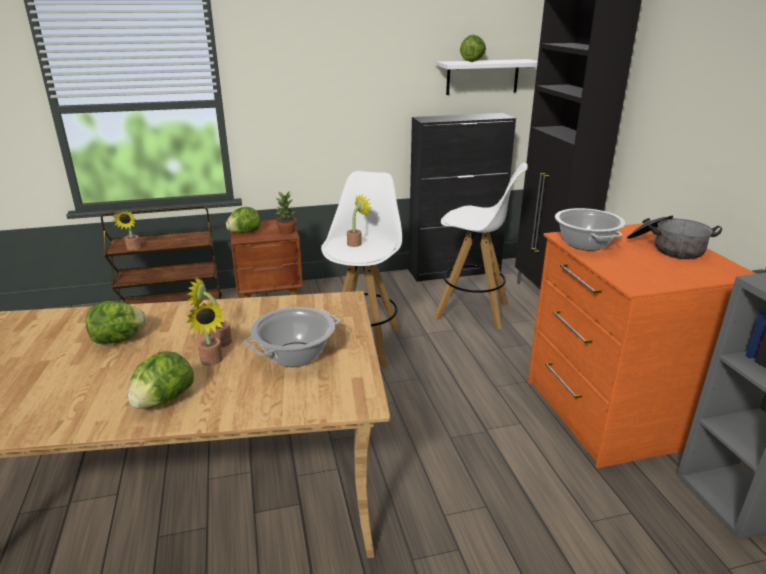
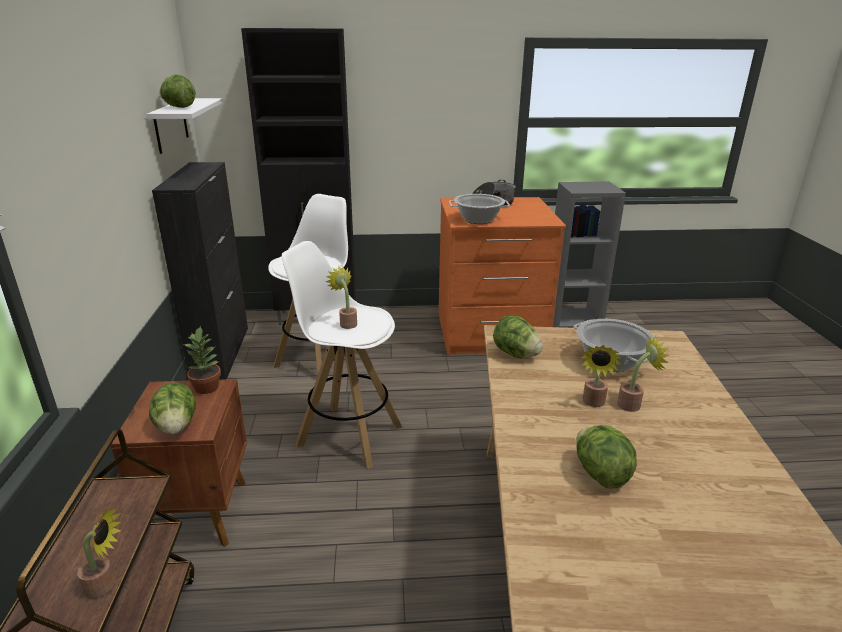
camera: 80 degrees left, 0 degrees up
lettuce [128,351,194,409] -> lettuce moved to [493,315,543,358]

